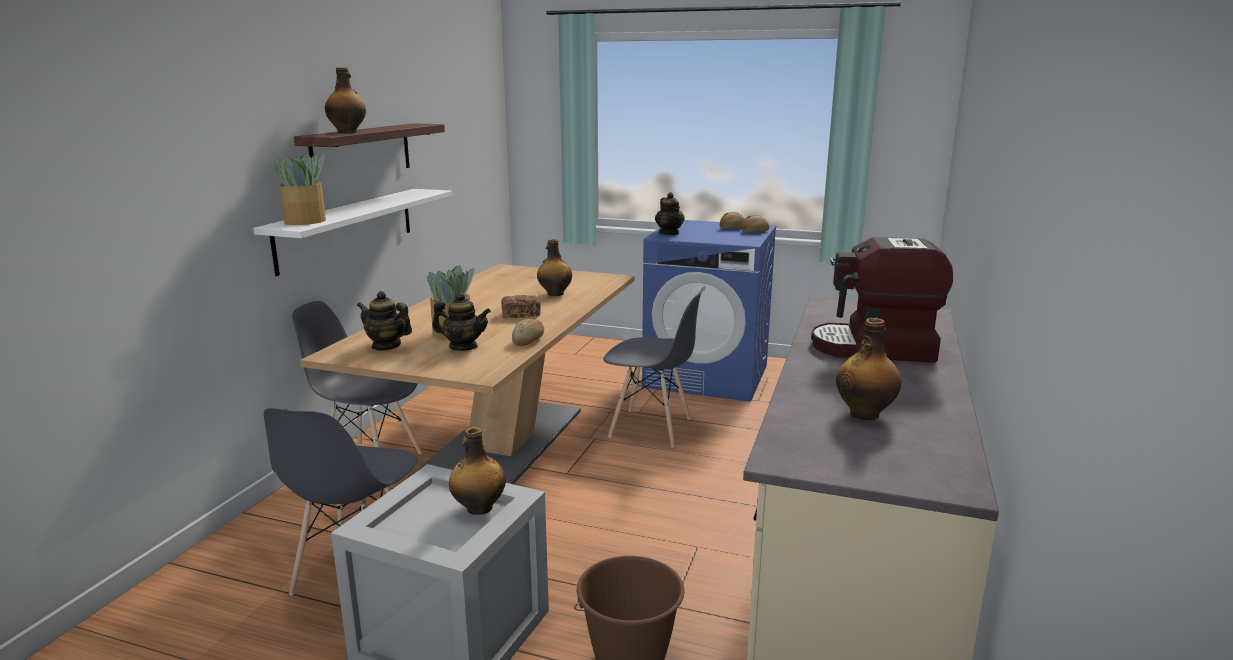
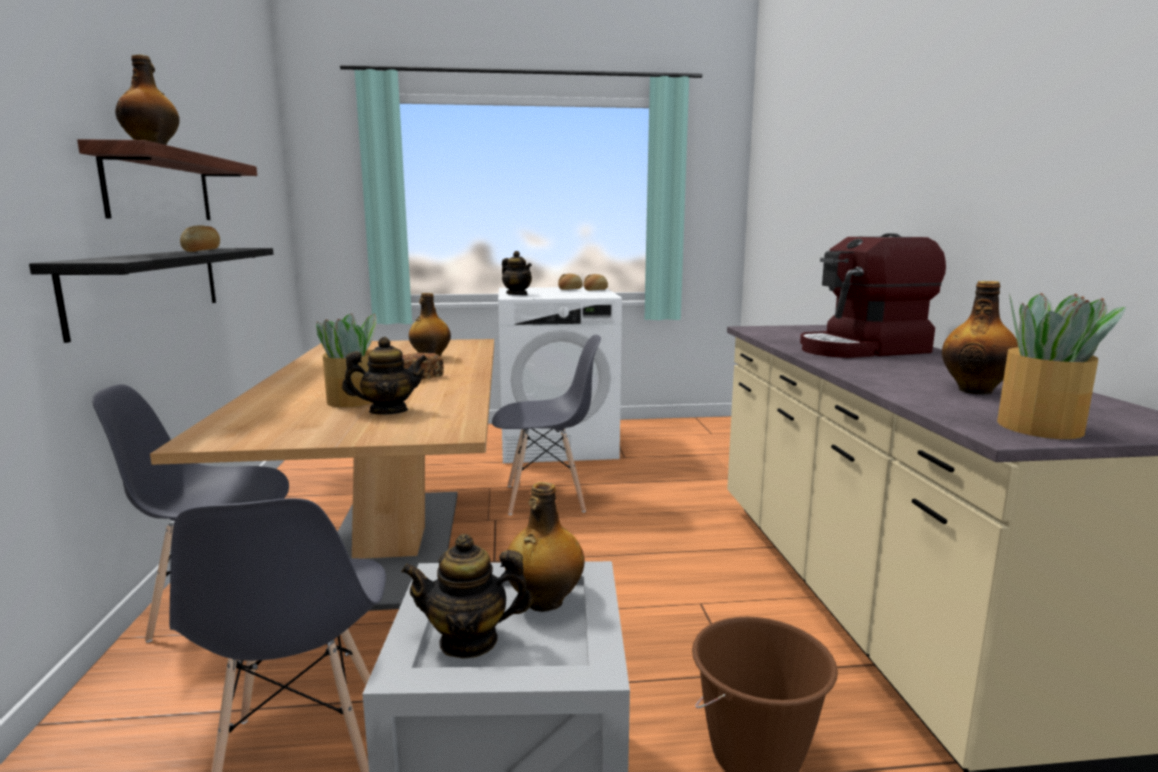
camera: 25 degrees left, 5 degrees down
white shelf [253,189,452,276] -> black shelf [29,248,274,343]
potted plant [274,153,326,225] -> potted plant moved to [997,293,1126,439]
teapot [357,291,412,351] -> teapot moved to [401,534,533,659]
bread [512,319,544,346] -> bread moved to [180,225,220,252]
blue washing machine [642,220,776,402] -> white washing machine [498,287,622,463]

